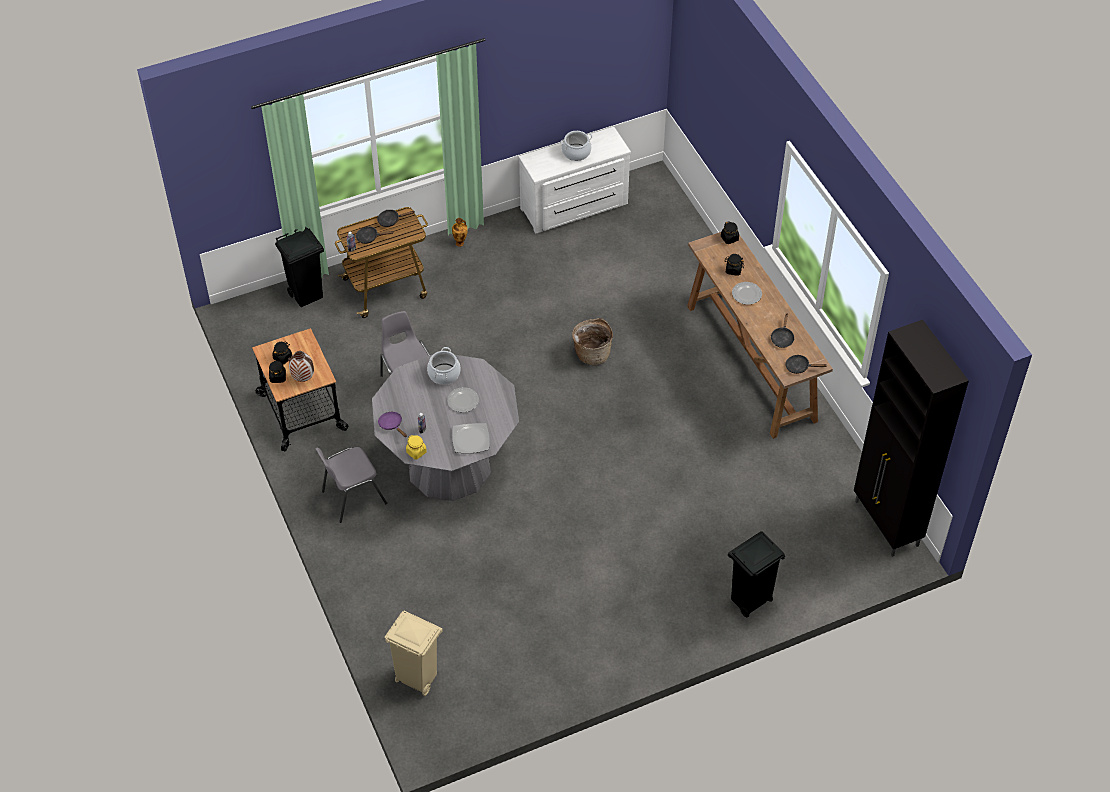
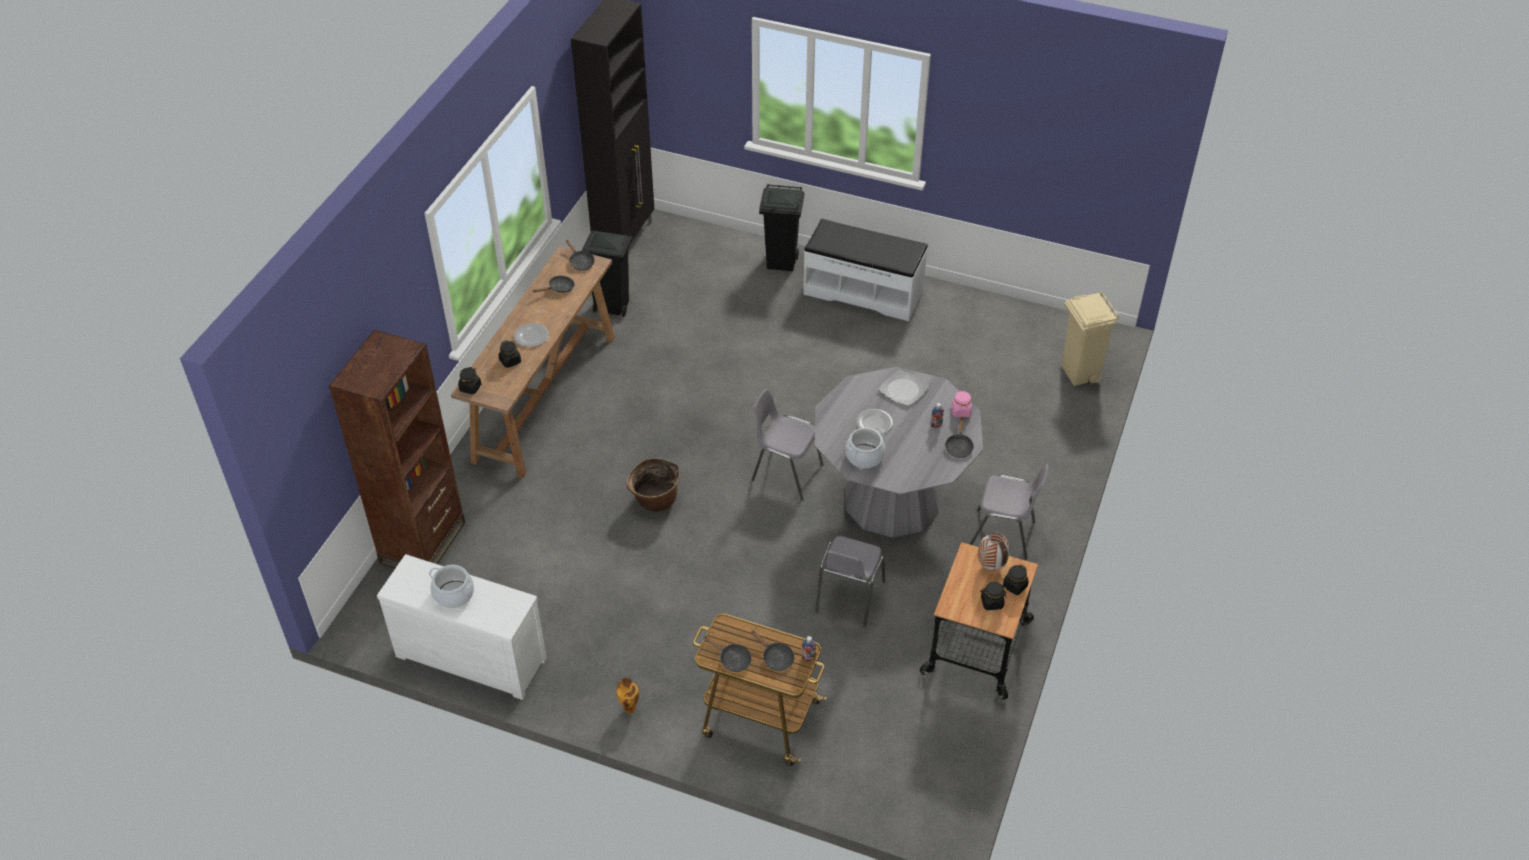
camera: 135 degrees left, 5 degrees down
black trash can [275,227,324,307] -> black trash can moved to [582,230,633,317]
purple frying pan [378,412,407,437] -> black frying pan [945,417,974,458]
yellow jar [406,435,427,459] -> pink jar [952,391,972,417]
none -> brown bookcase [329,330,465,569]
none -> grey chair [751,389,824,500]
none -> white bench [803,219,928,321]

